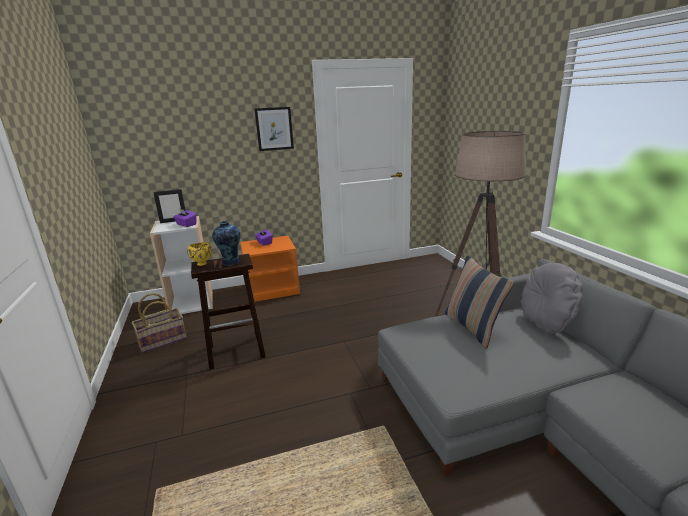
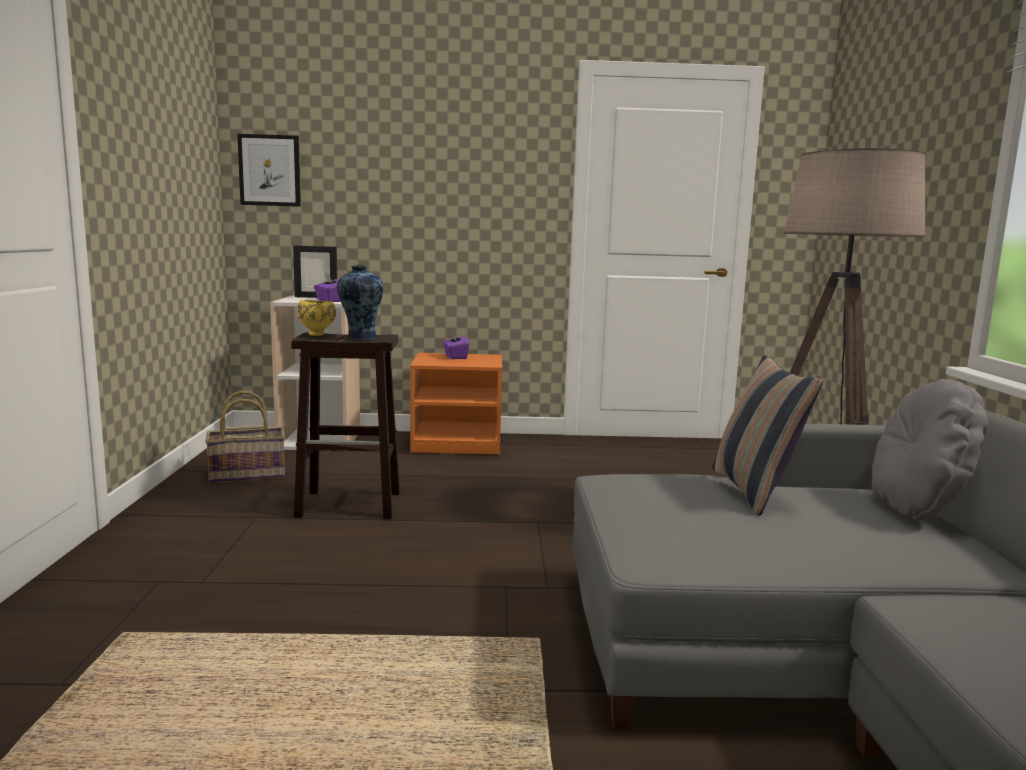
camera: 15 degrees right, 10 degrees down
picture [254,107,294,151] -> picture moved to [237,134,301,207]

